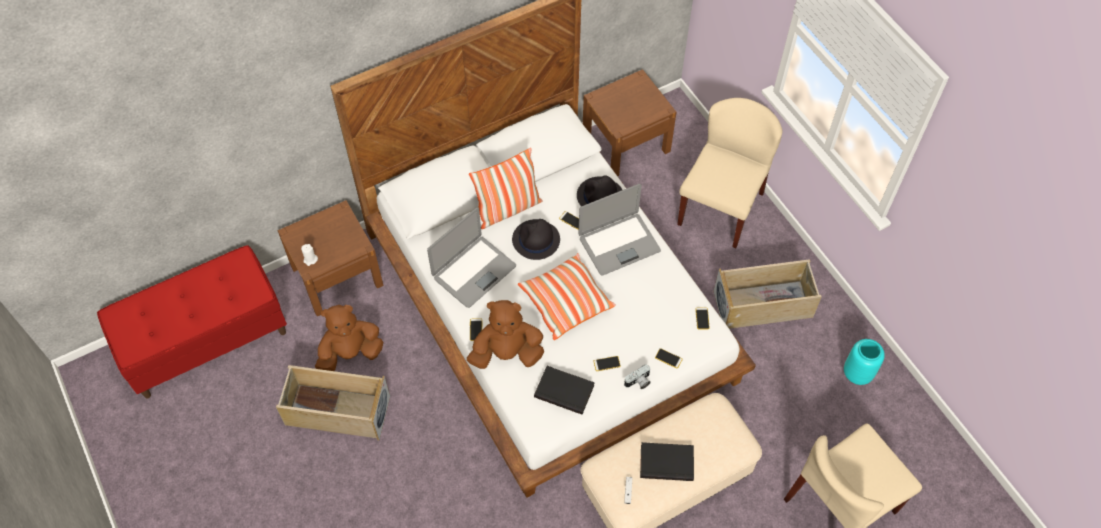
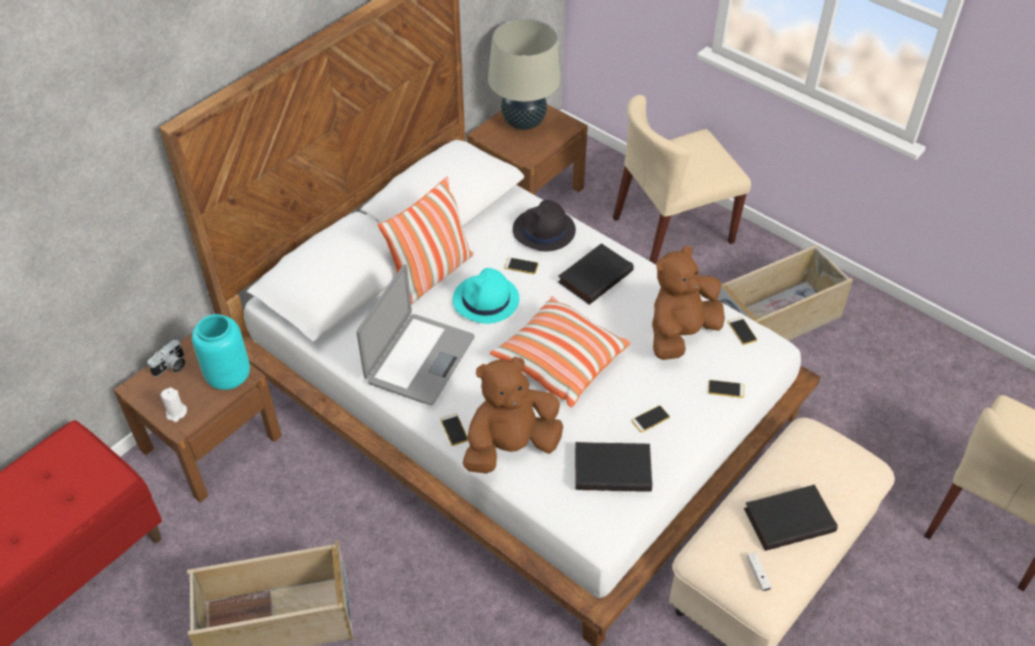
camera: 20 degrees left, 10 degrees down
brown plush toy [315,305,384,371] -> brown plush toy moved to [652,246,725,360]
black hat [512,219,560,260] -> turquoise hat [453,268,519,324]
laptop [578,184,661,275] -> black book [558,243,634,305]
camera [624,365,651,389] -> camera moved to [147,339,186,377]
beige chair [677,98,783,248] -> beige chair turned 120 degrees counterclockwise [613,95,751,264]
turquoise vase [844,339,885,385] -> turquoise vase moved to [192,314,250,390]
none -> beige table lamp [488,19,560,130]

